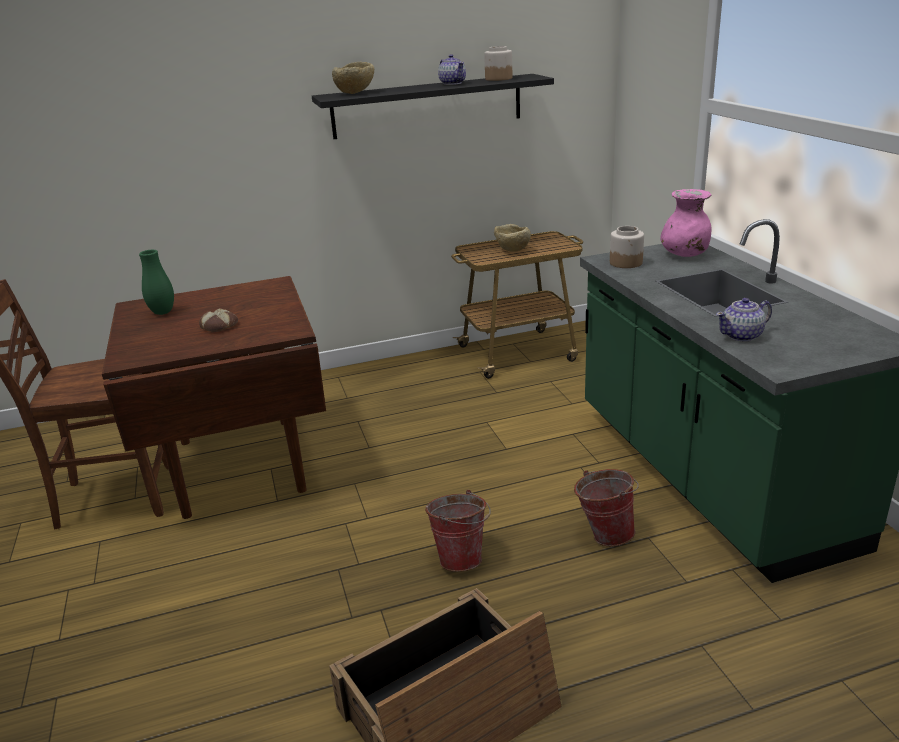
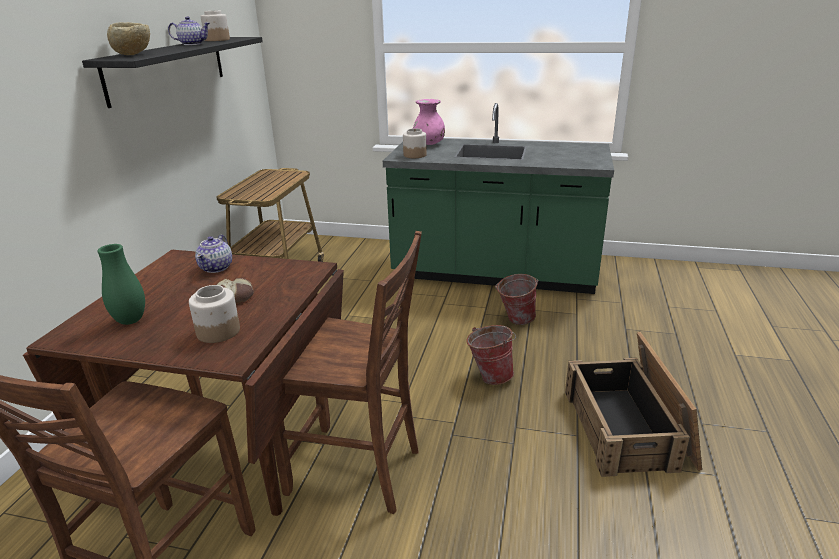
camera: 60 degrees left, 0 degrees up
beige bowl [494,224,531,252] -> none
teapot [716,298,772,342] -> teapot moved to [195,235,232,273]
none -> jar [189,285,240,343]
none -> brown chair [272,231,422,514]

